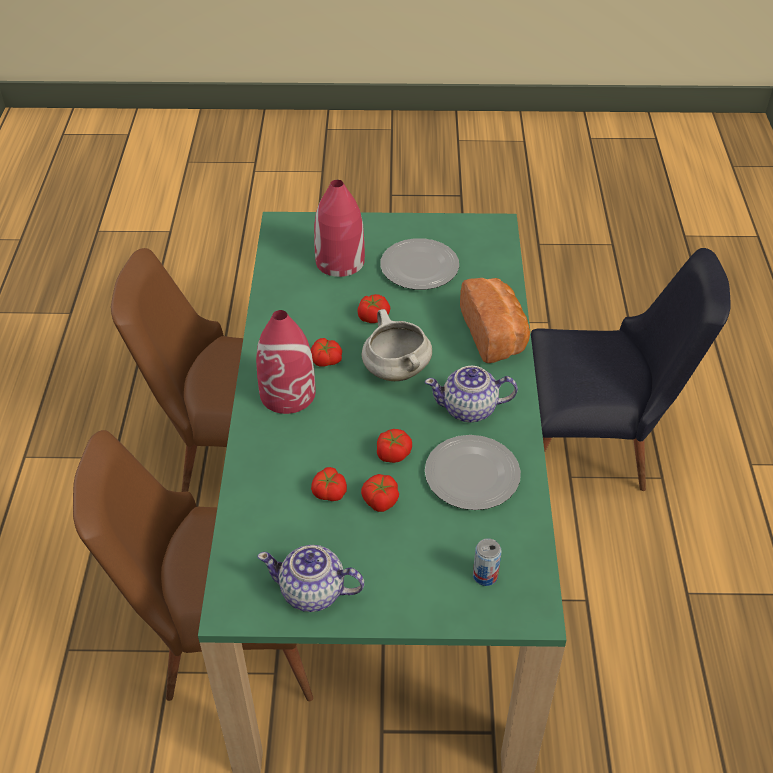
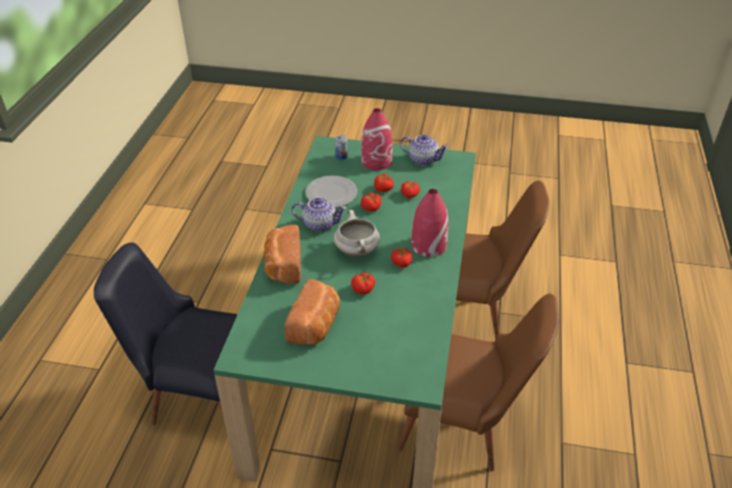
camera: 170 degrees left, 5 degrees down
red vase [314,180,365,277] -> red vase moved to [361,108,393,170]
plate [380,238,459,290] -> bread [284,279,340,345]

